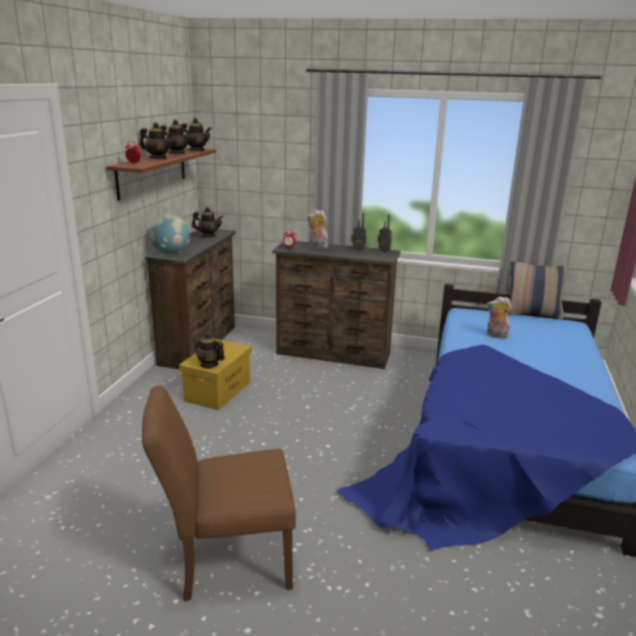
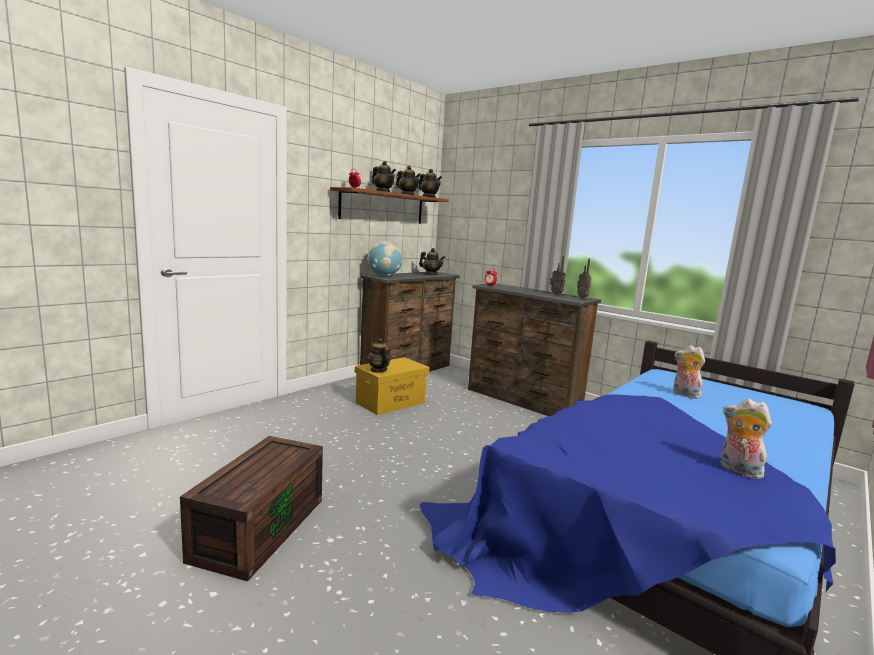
camera: 25 degrees right, 10 degrees down
brown chair [142,386,296,601] -> brown storage box [180,436,323,581]
plush toy [307,210,328,248] -> plush toy moved to [721,399,772,479]
pillow [509,261,569,320] -> none

